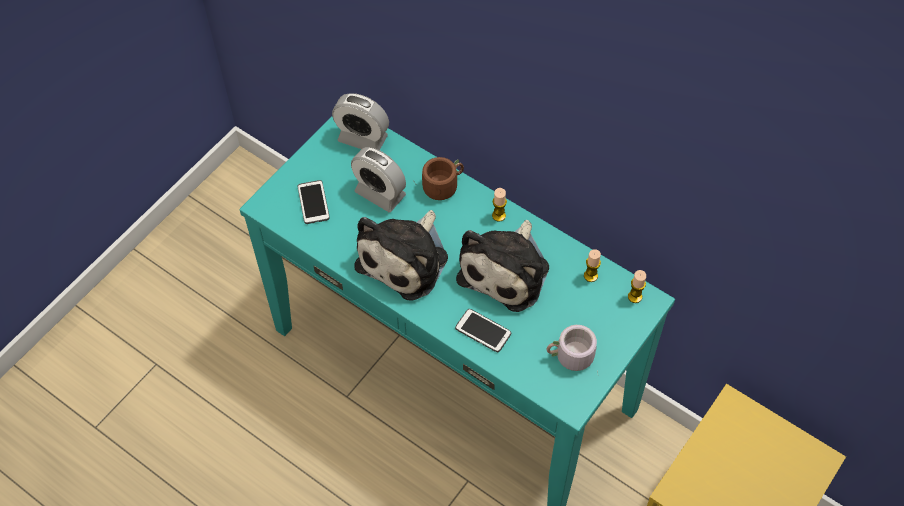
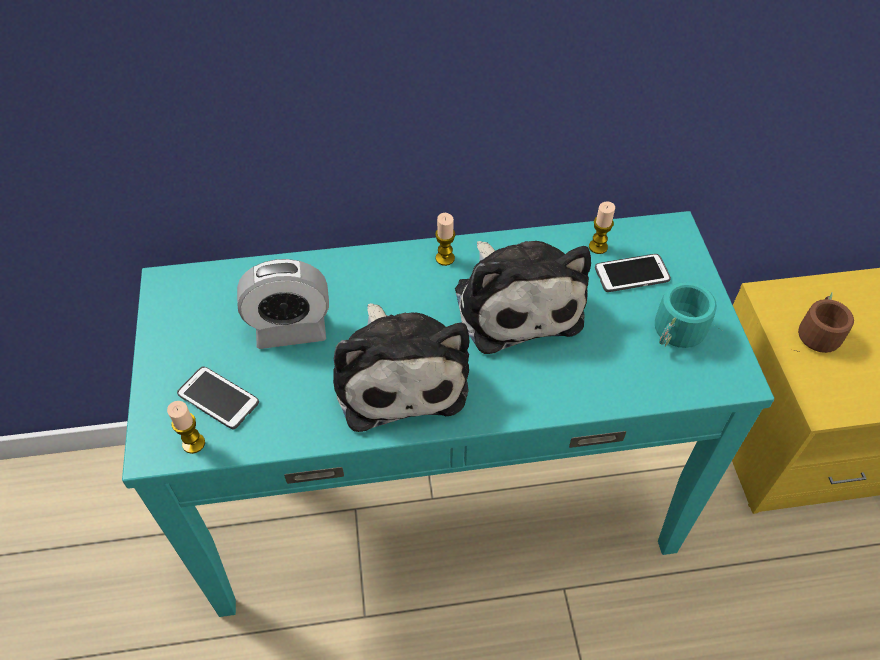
camera: 45 degrees left, 5 degrees down
alarm clock [332,93,389,150] -> none
brown mug [414,157,464,200] -> brown mug moved to [794,292,854,353]
phone [455,309,511,352] -> phone moved to [595,254,671,292]
grey mug [546,325,598,372] -> turquoise mug [655,282,723,348]
candle [628,270,646,303] -> candle moved to [167,401,205,454]

